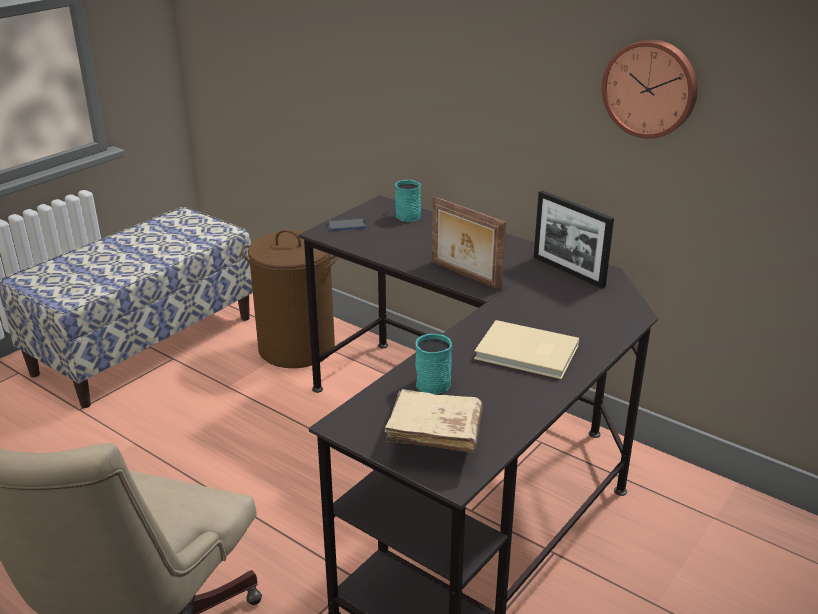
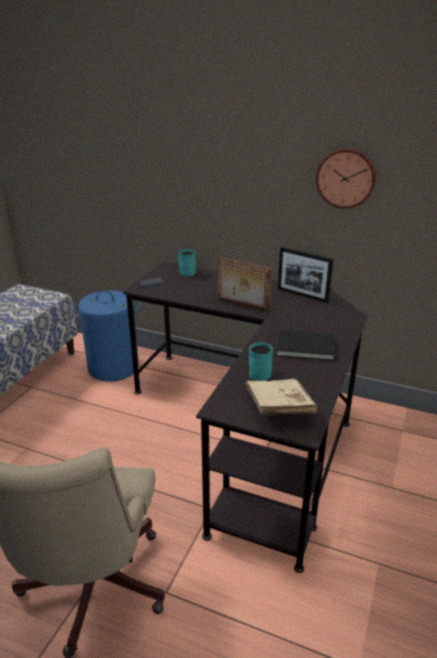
camera: 15 degrees left, 0 degrees up
brown laundry basket [241,230,339,368] -> blue laundry basket [73,290,140,382]
beige book [474,320,579,379] -> black book [276,330,335,360]

